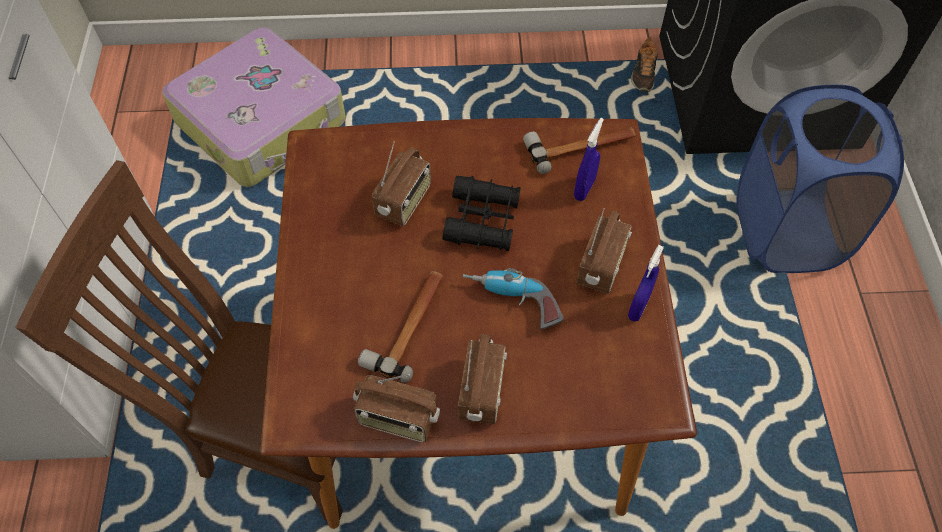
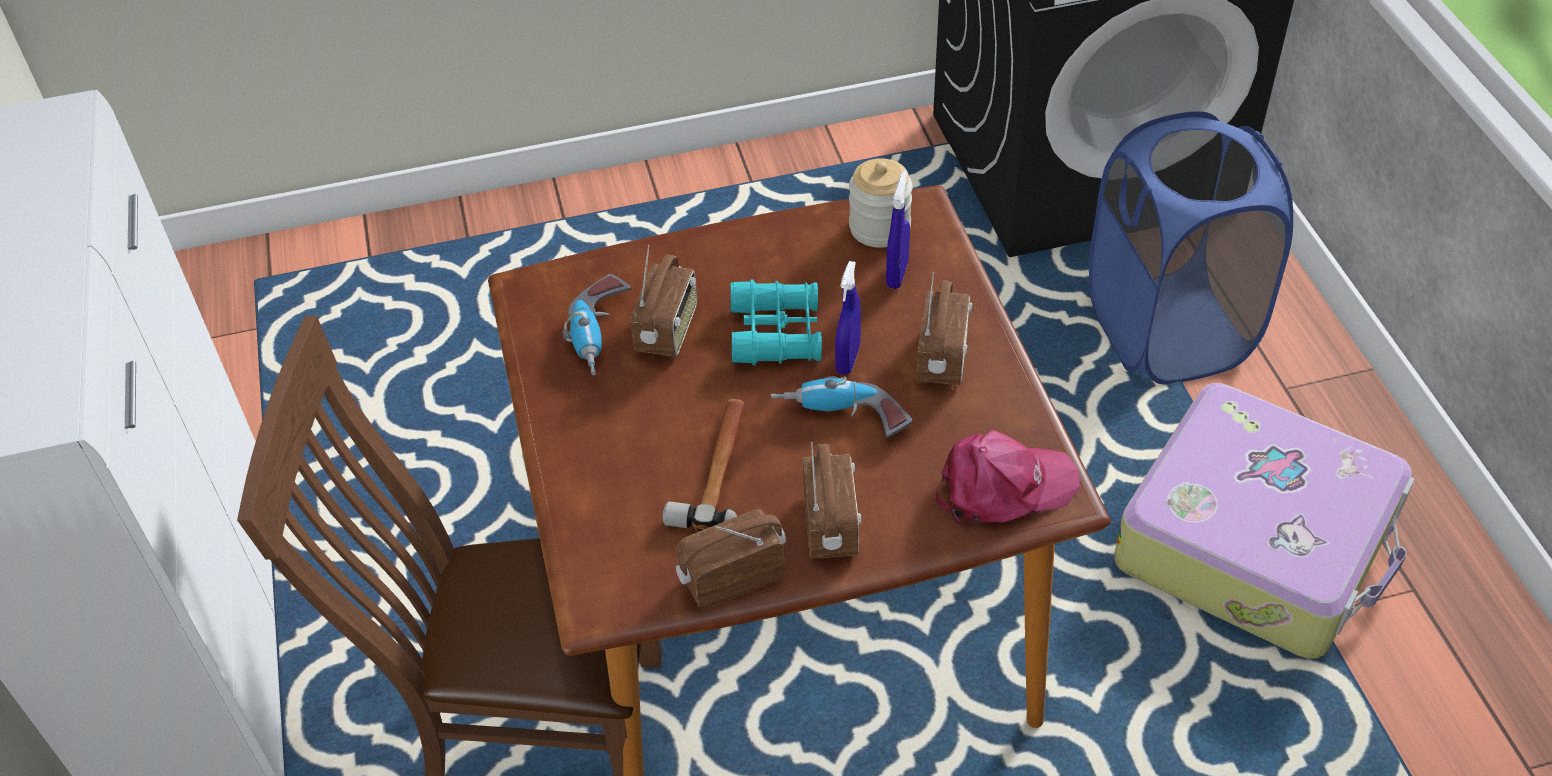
camera: 10 degrees left, 10 degrees down
suitcase [162,27,346,187] -> suitcase moved to [1114,383,1415,659]
radio [353,374,440,442] -> radio turned 150 degrees clockwise [676,509,786,609]
black binoculars [443,175,521,251] -> turquoise binoculars [731,280,822,365]
hammer [523,128,636,174] -> jar [849,158,913,248]
blue spray bottle [628,245,664,321] -> blue spray bottle moved to [835,261,861,375]
shoe [631,37,658,92] -> none
none -> power drill [563,274,631,375]
none -> pink cap [936,430,1080,528]

